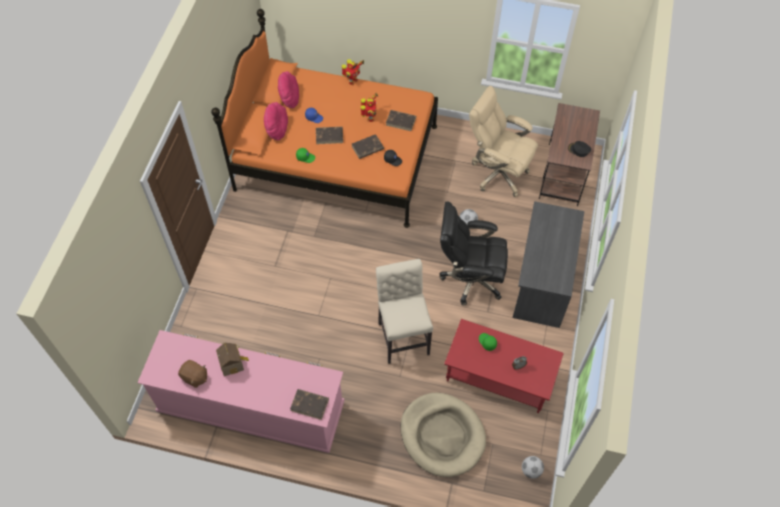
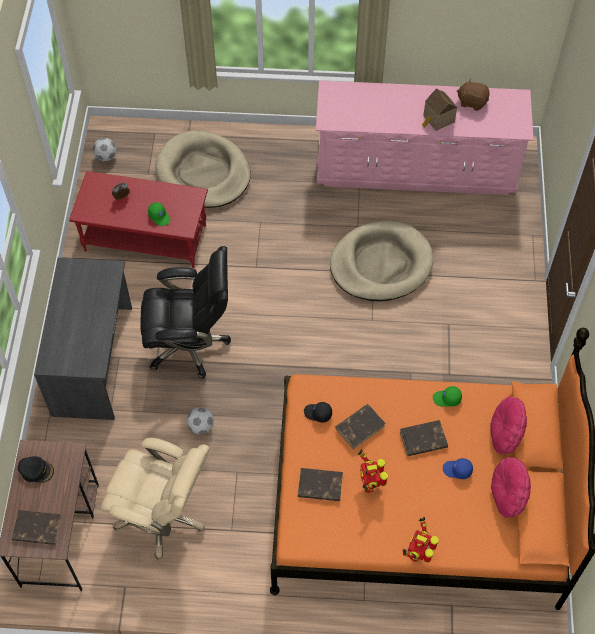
camera: 170 degrees right, 0 degrees up
brown book [290,389,329,420] -> brown book moved to [12,510,62,545]
beige stool [376,259,433,364] -> none
none -> beige dog bed [330,221,433,301]

